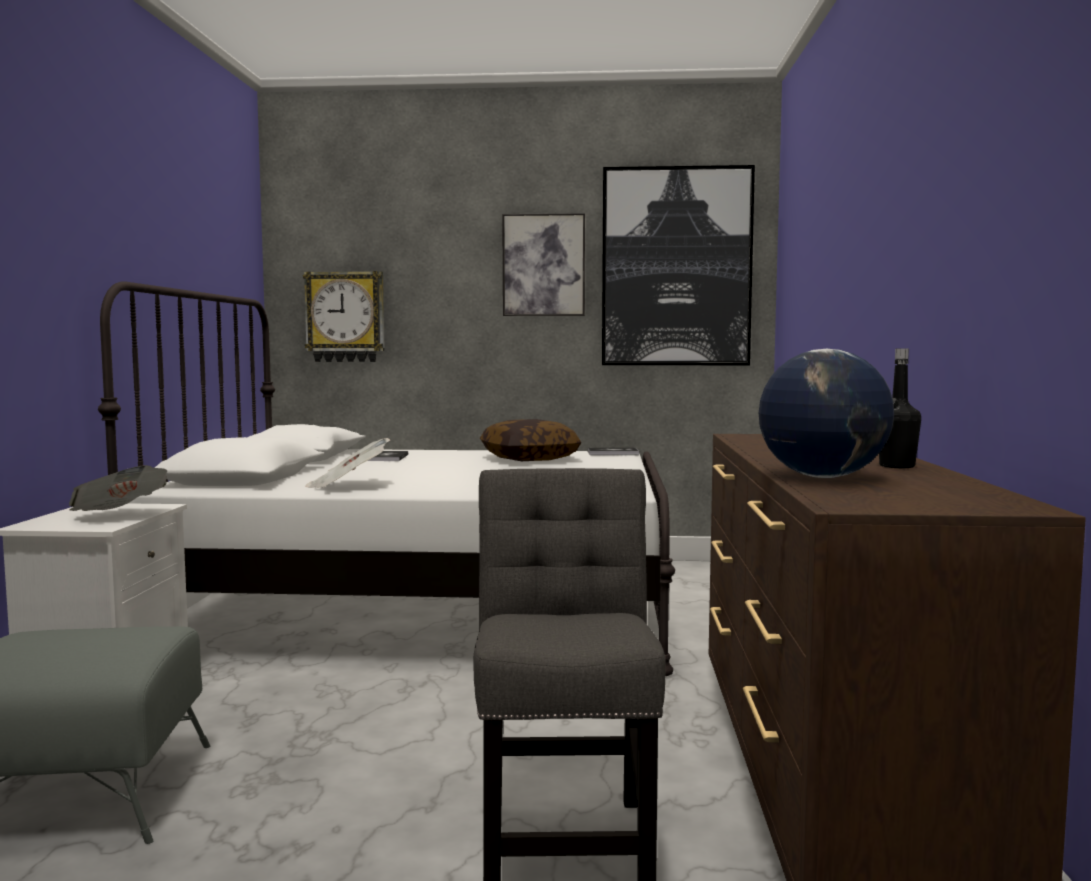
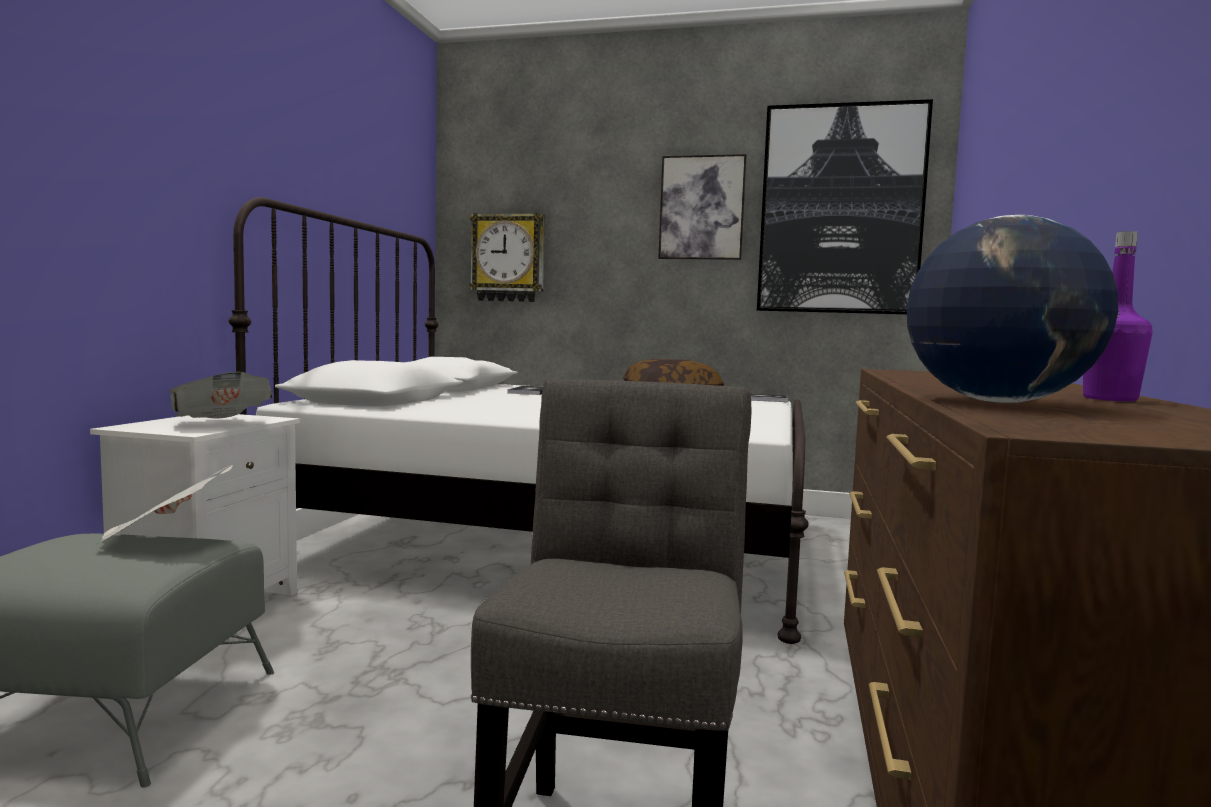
camera: 10 degrees right, 0 degrees up
newspaper [305,438,390,488] -> newspaper moved to [97,465,233,544]
black bottle [879,349,921,468] -> purple bottle [1083,231,1152,401]

